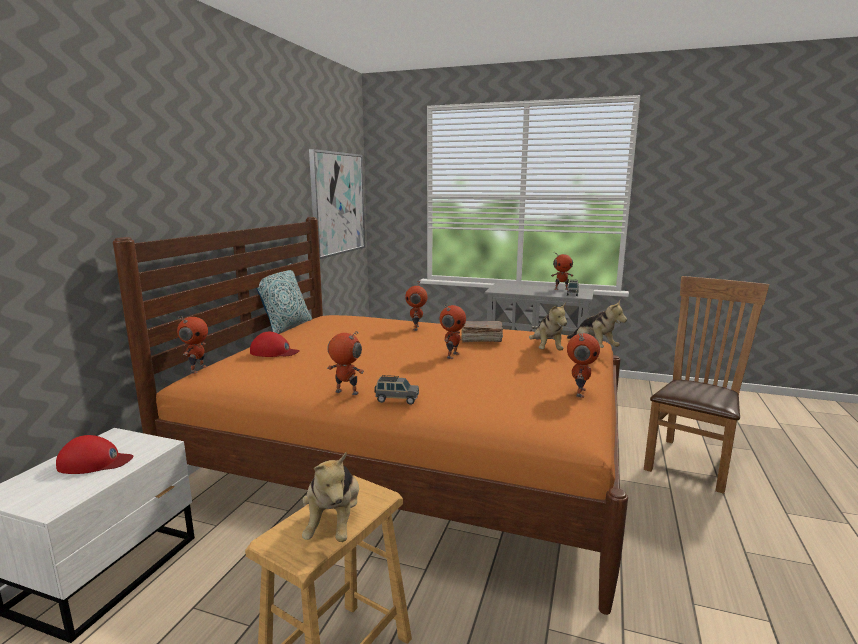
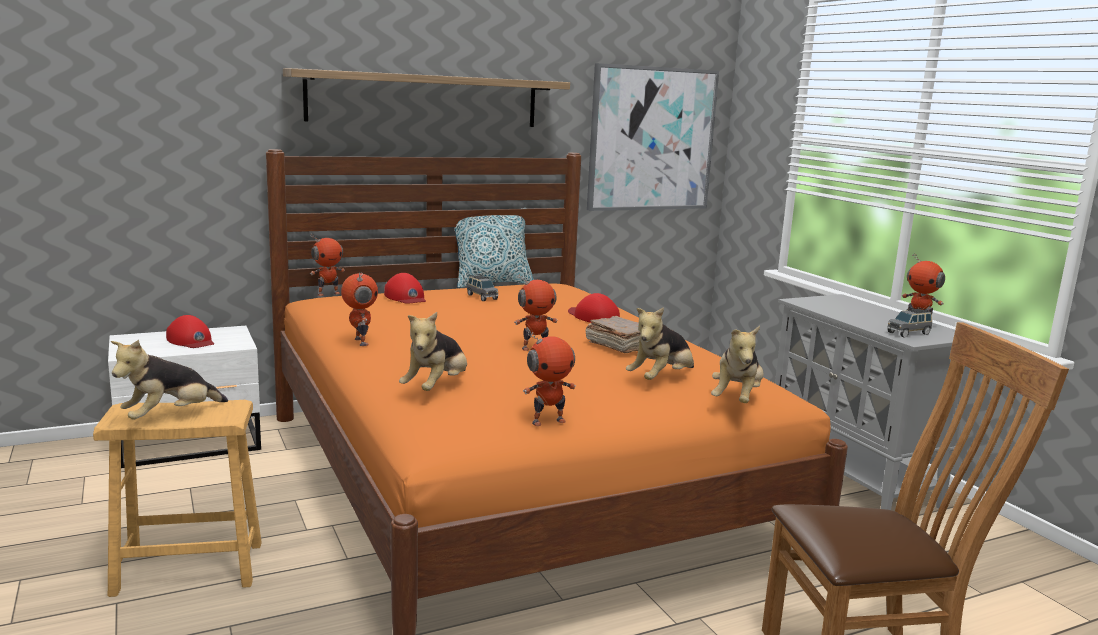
camera: 45 degrees right, 0 degrees up
grey toy car [374,375,419,405] -> grey toy car moved to [467,274,498,301]
toy robot [405,281,427,331] -> red cap [568,293,620,323]
none -> shelf [283,68,570,127]
none -> plush toy [399,312,467,391]

